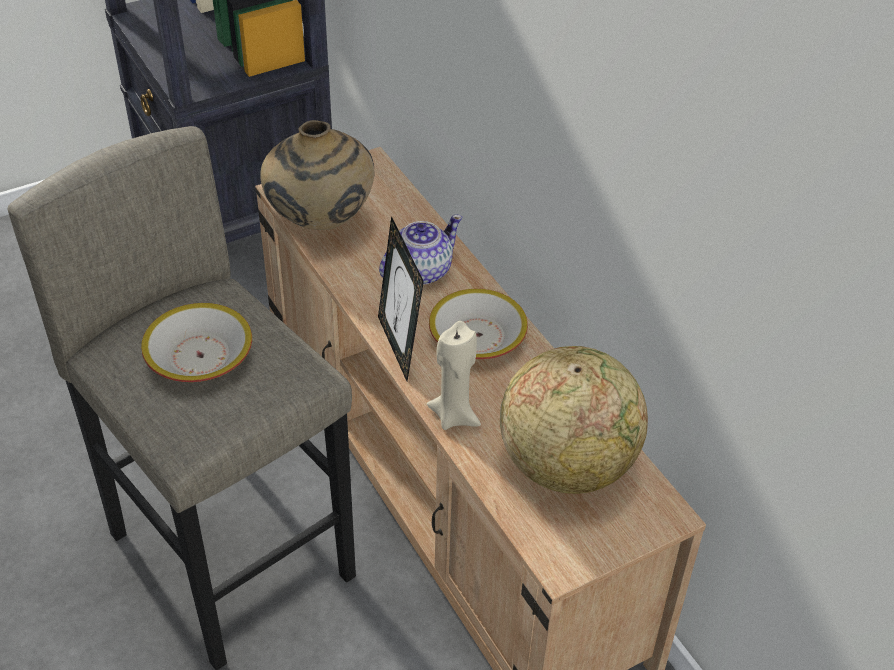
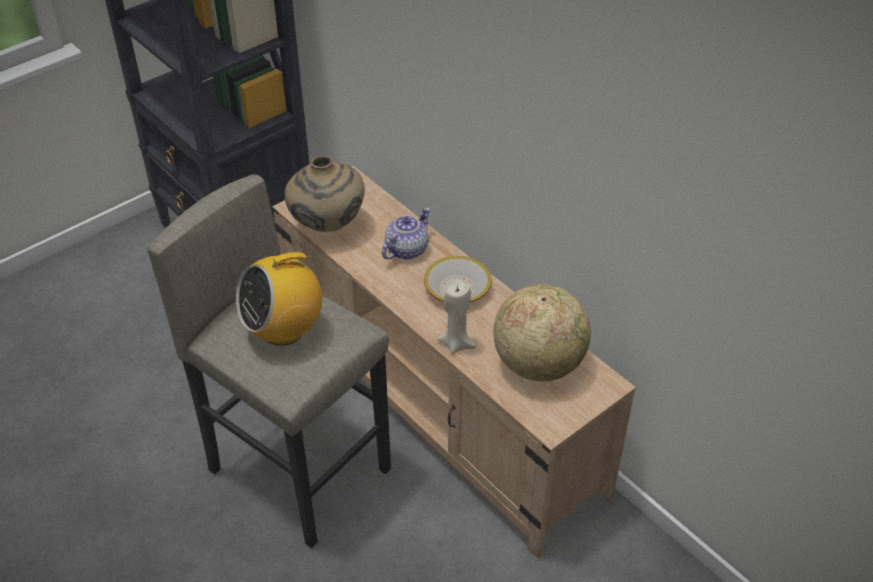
camera: 10 degrees left, 0 degrees up
bowl [141,303,252,382] -> radio [236,243,322,346]
picture frame [378,216,424,381] -> none

